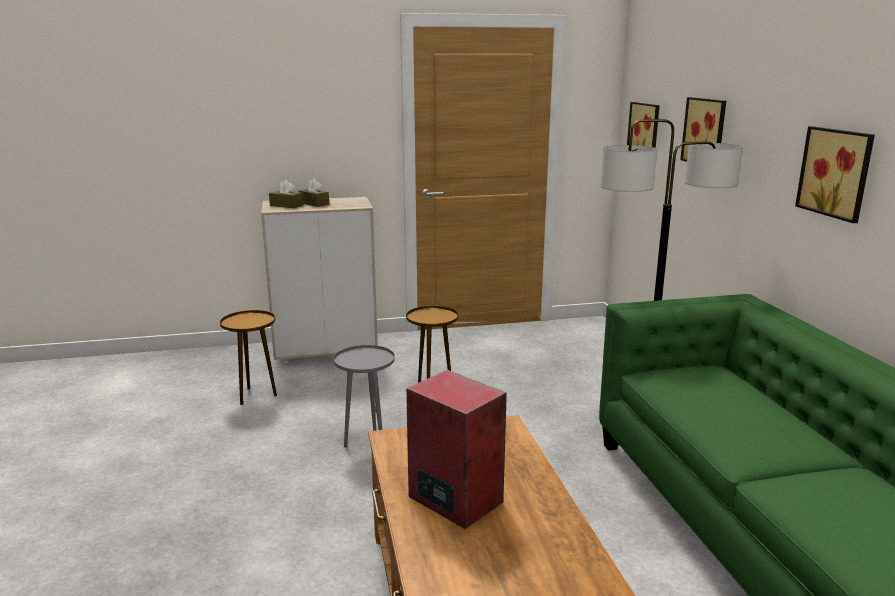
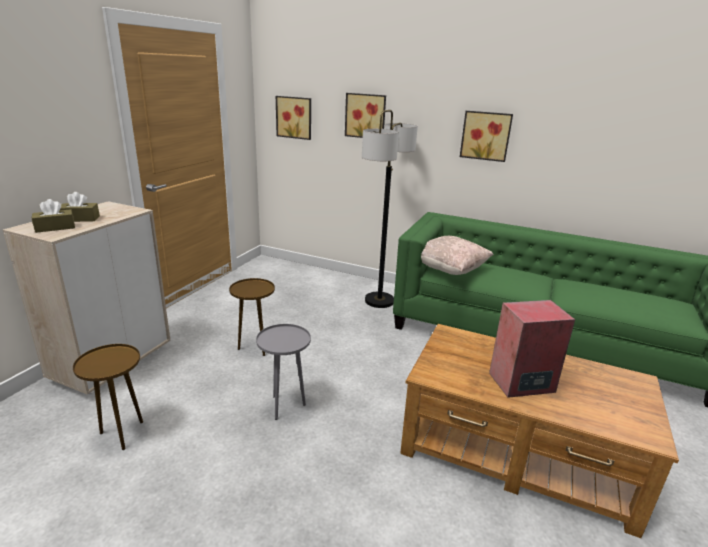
camera: 55 degrees left, 5 degrees up
none -> beige pillow [421,236,494,275]

